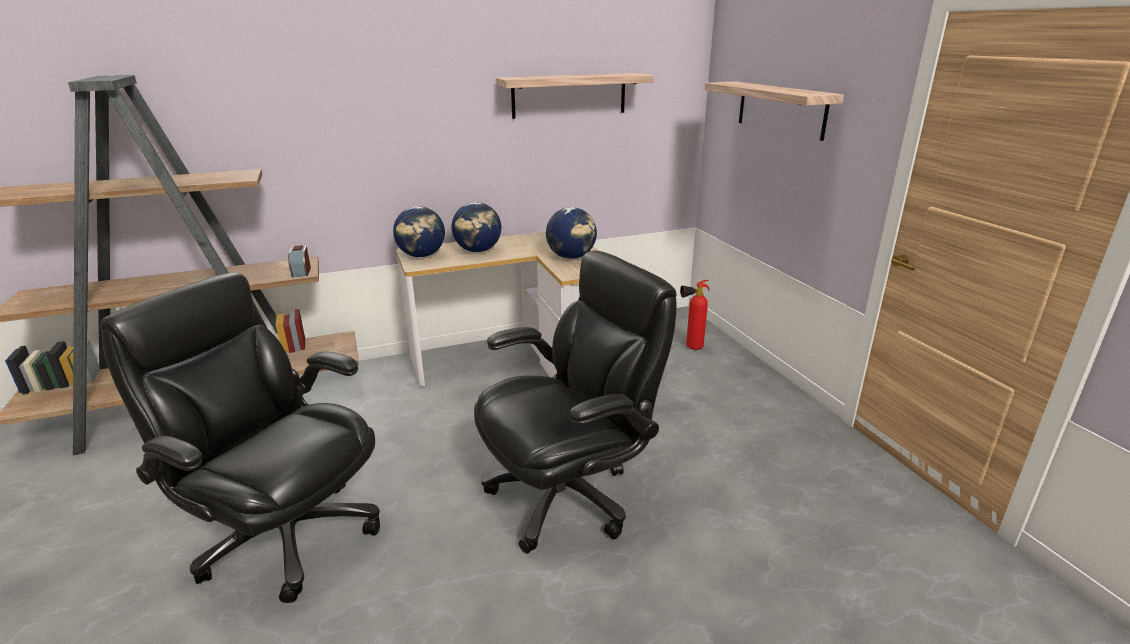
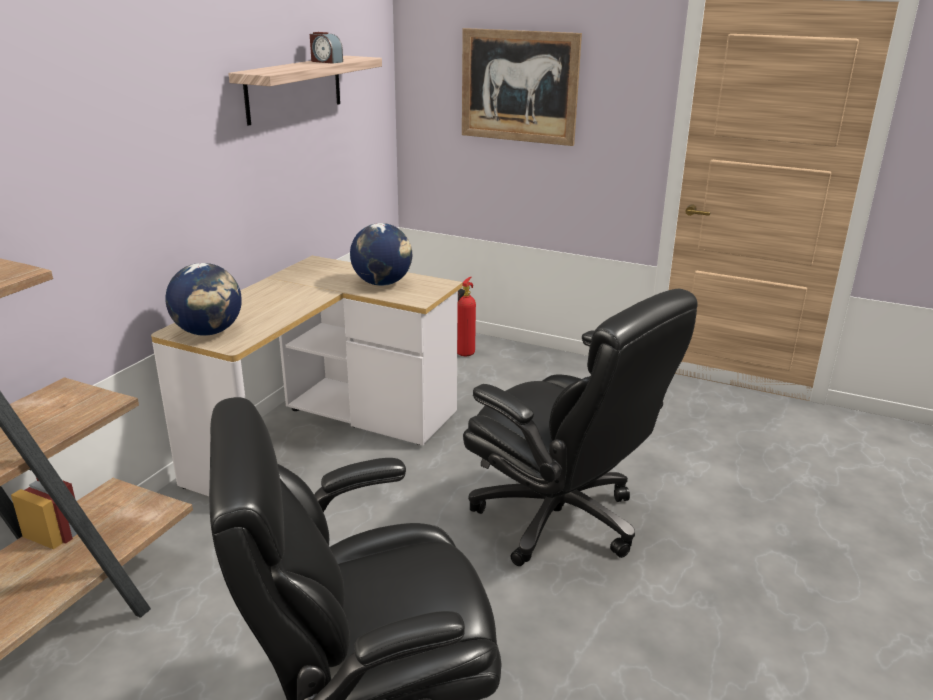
camera: 45 degrees left, 0 degrees up
alarm clock [288,245,311,277] -> alarm clock moved to [310,32,343,64]
globe [452,202,501,252] -> none
black office chair [474,250,677,554] -> black office chair turned 120 degrees clockwise [463,289,698,566]
shelf [704,81,844,141] -> picture [462,28,582,146]

